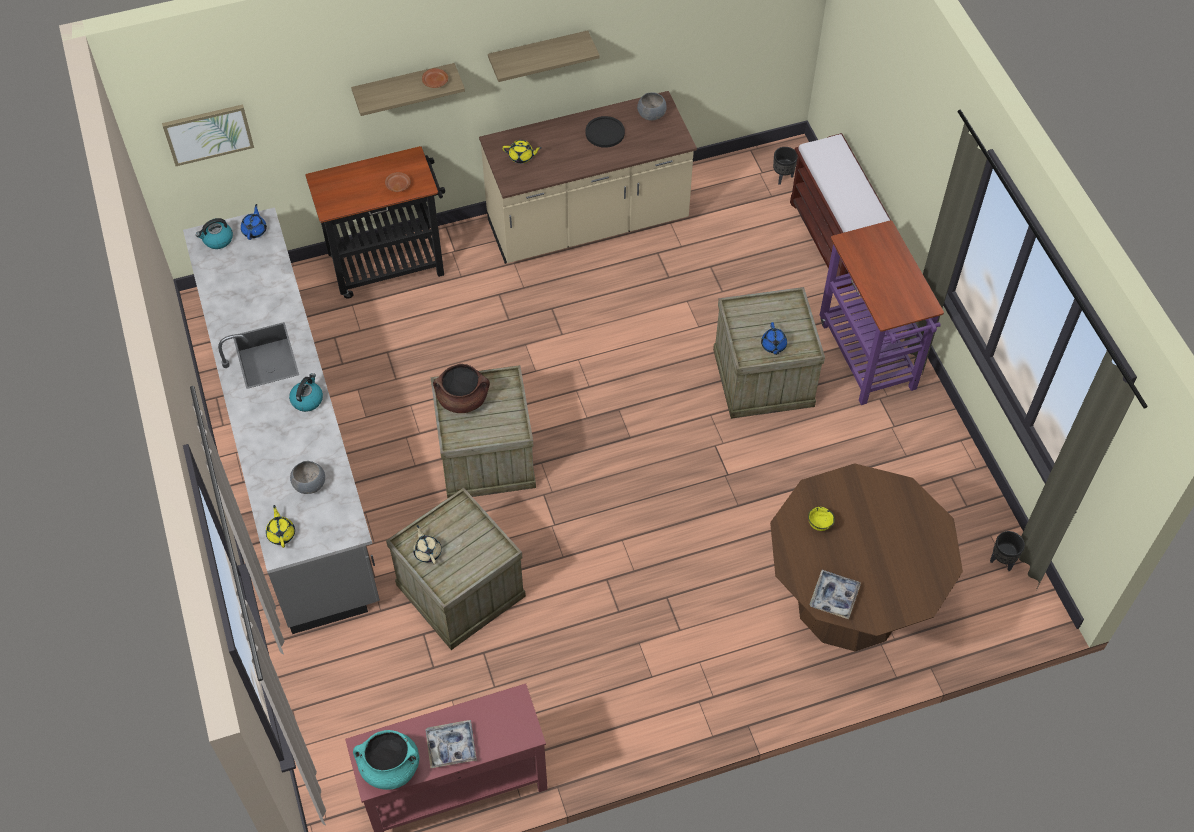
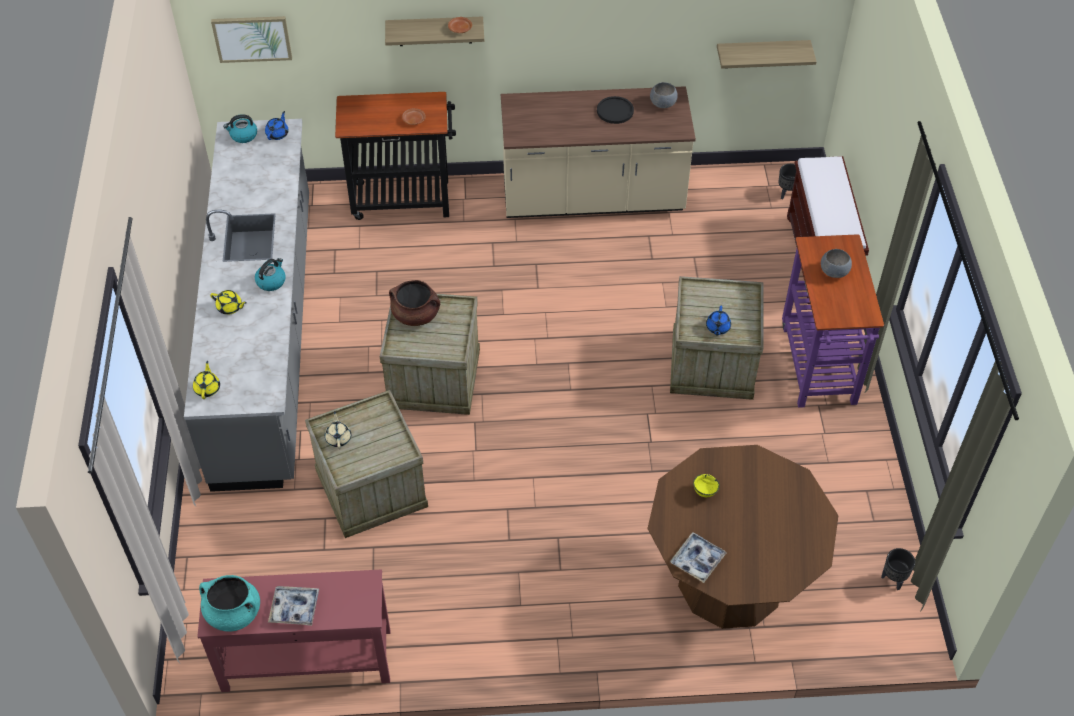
camera: 15 degrees right, 5 degrees down
grey bowl [290,461,325,494] -> grey bowl moved to [821,249,852,278]
shelf [488,30,600,82] -> shelf moved to [717,40,817,69]
yellow teapot [502,140,542,163] -> yellow teapot moved to [210,290,247,315]

